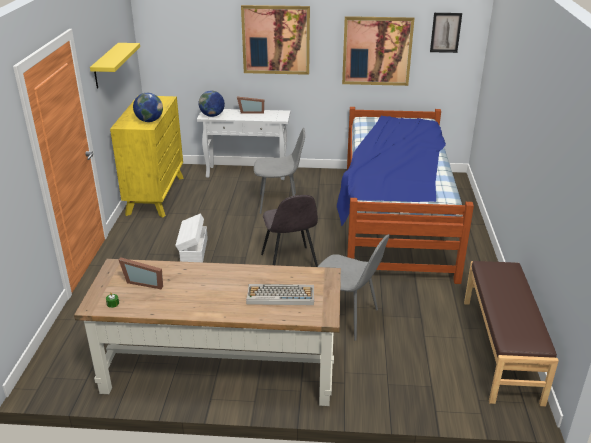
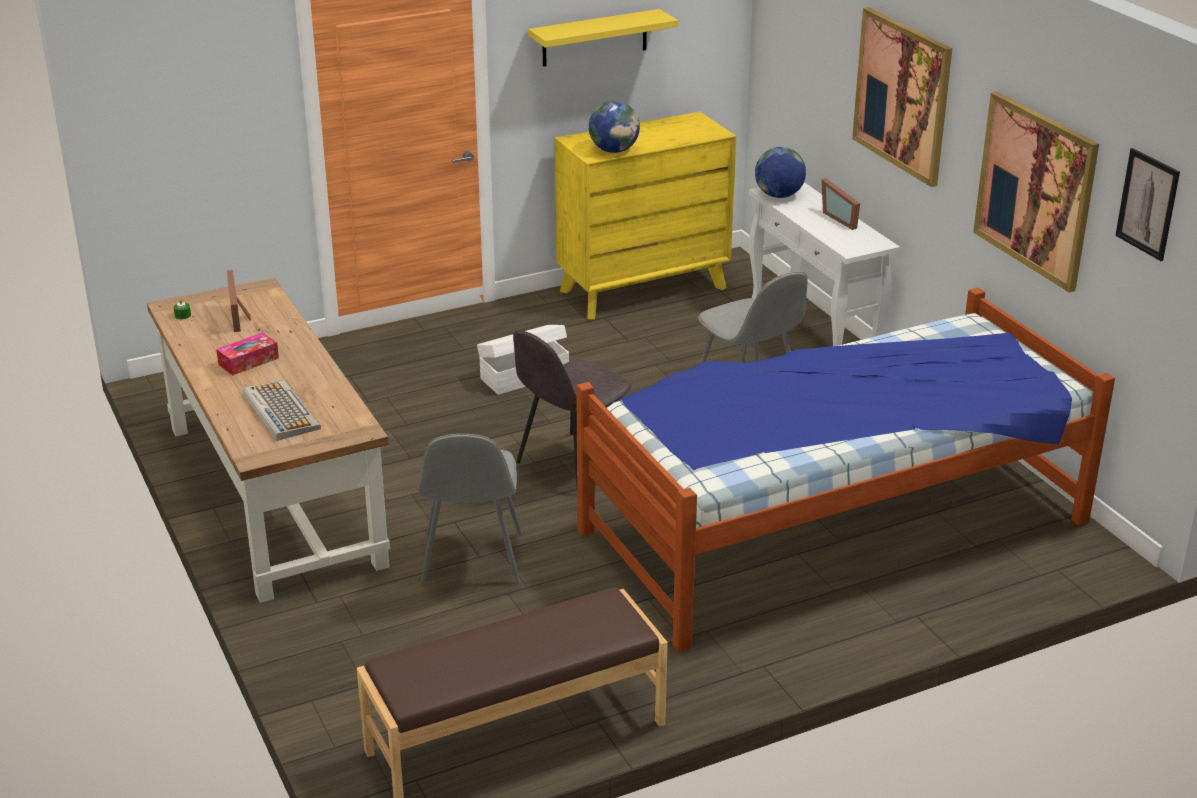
camera: 60 degrees right, 0 degrees up
none -> tissue box [216,332,279,375]

